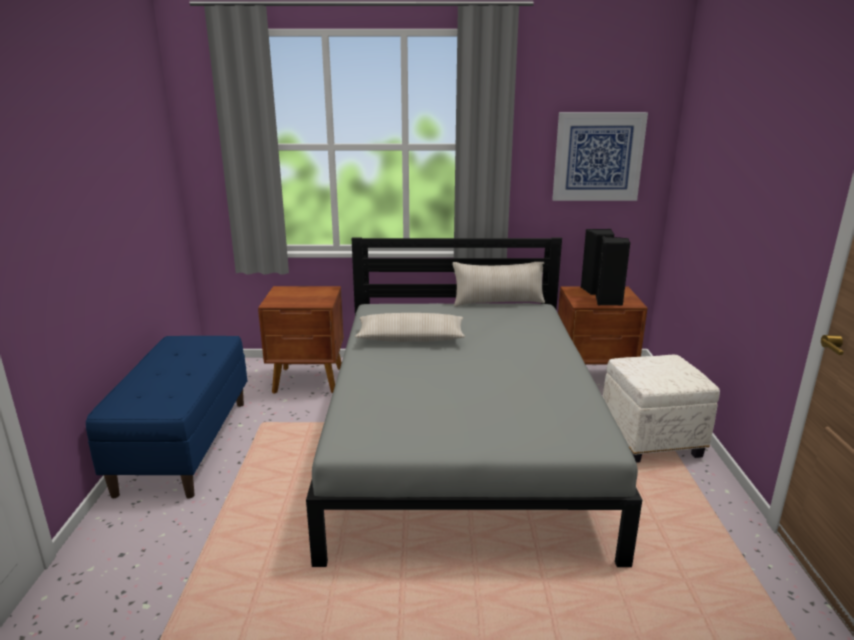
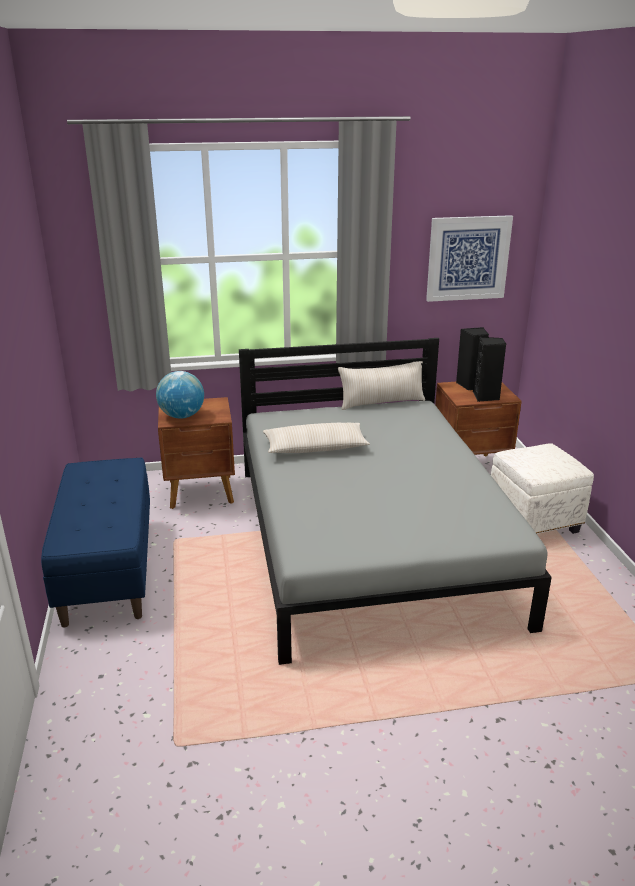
camera: 10 degrees left, 5 degrees up
none -> globe [156,371,204,419]

